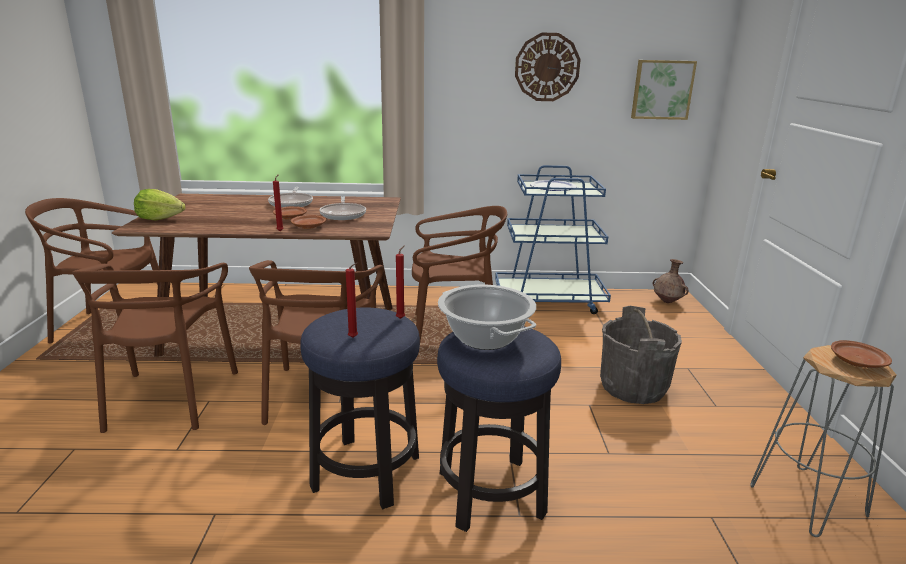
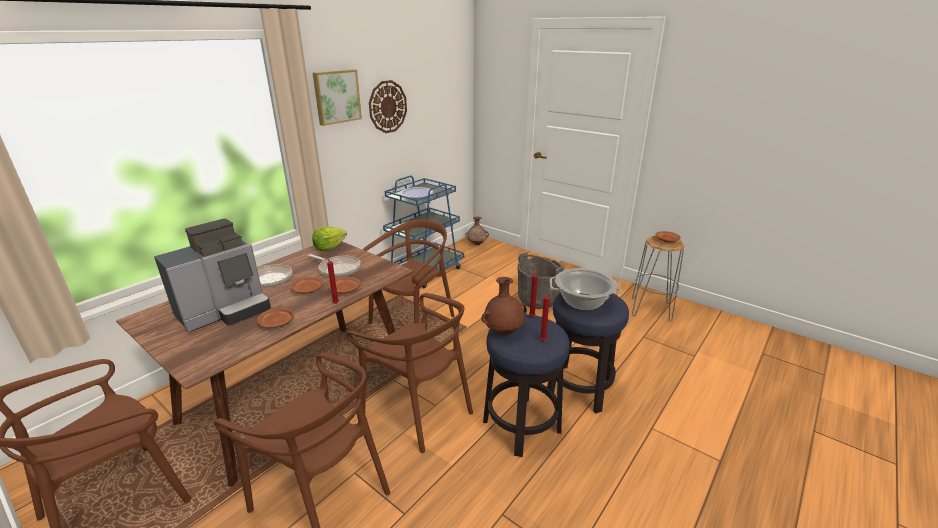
camera: 50 degrees left, 5 degrees up
lettuce [134,189,186,220] -> lettuce moved to [312,227,347,251]
picture [631,60,697,120] -> picture moved to [313,69,362,126]
none -> coffee machine [154,218,271,332]
none -> brown plate [257,308,294,328]
none -> brown vase [482,277,527,335]

